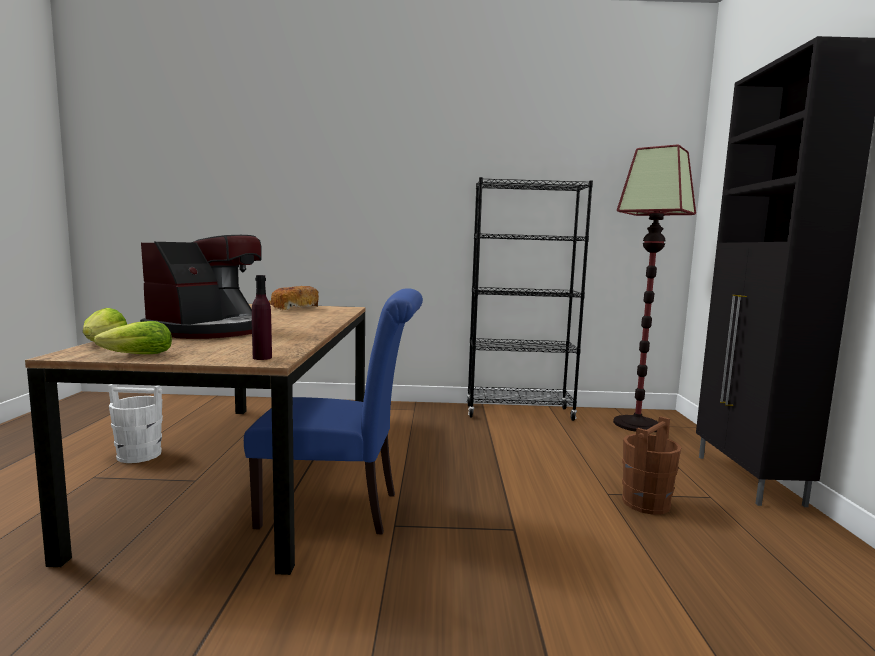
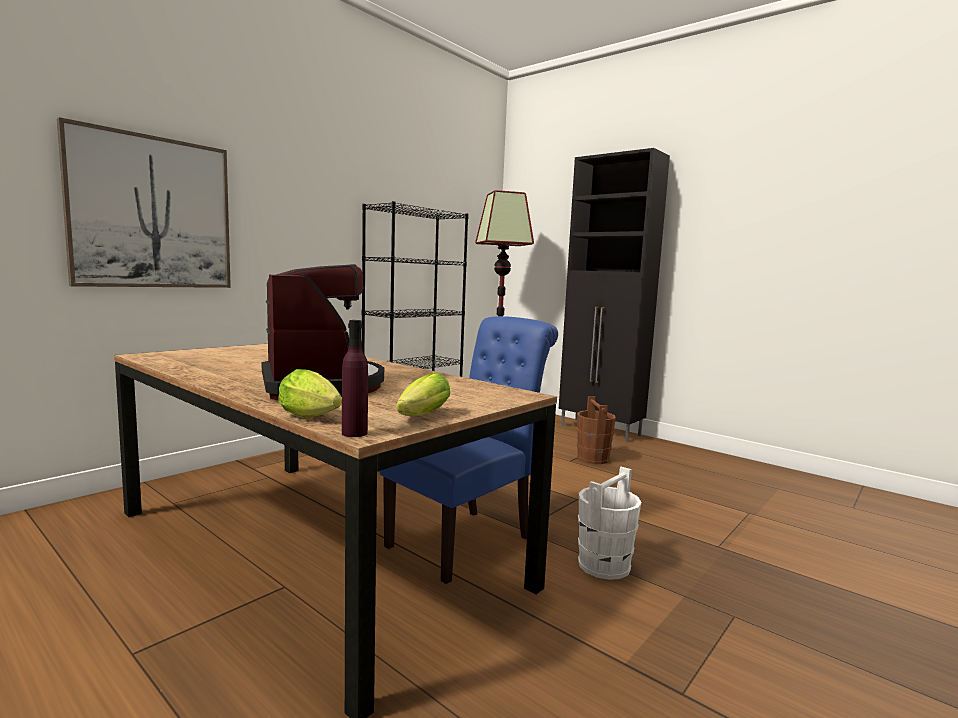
camera: 50 degrees left, 0 degrees up
white bucket [108,384,163,463] -> white bucket moved to [578,467,642,580]
purple bottle [252,275,272,360] -> purple bottle moved to [342,320,368,437]
bread [269,286,319,310] -> none
none -> picture [57,117,231,288]

